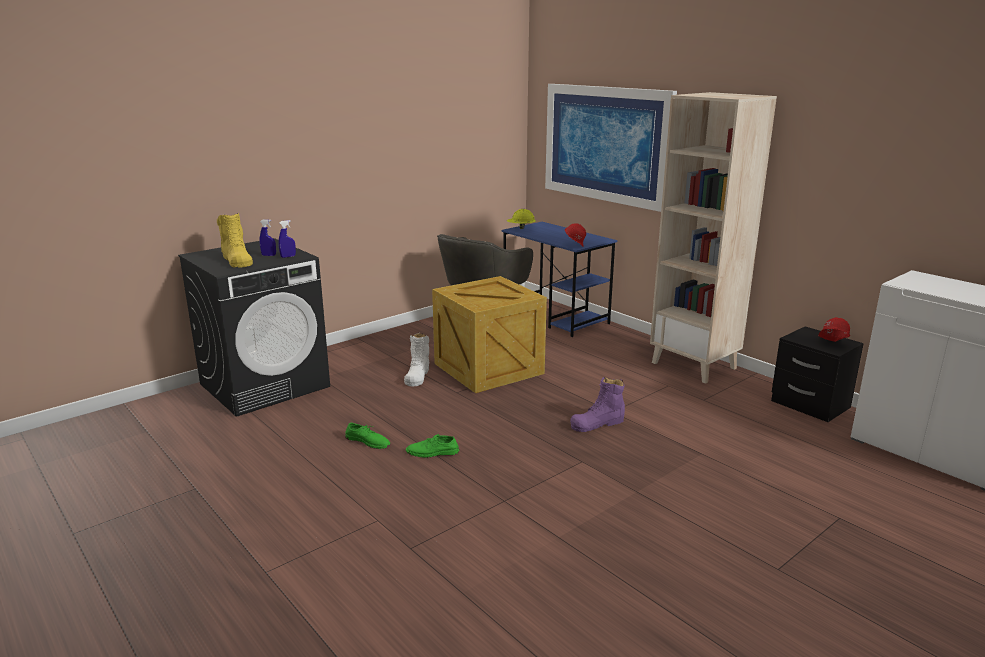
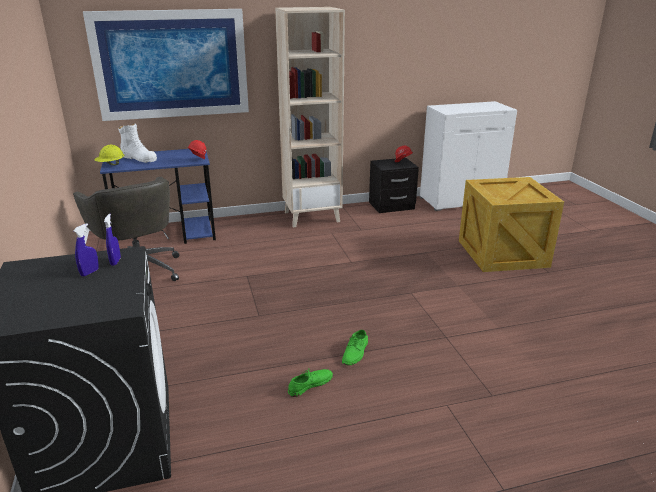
camera: 65 degrees left, 5 degrees up
yellow boot [217,213,253,268] -> none
white boot [404,333,429,387] -> white boot moved to [118,123,157,163]
crate [432,276,547,393] -> crate moved to [459,177,564,272]
purple boot [570,377,625,432] -> none

